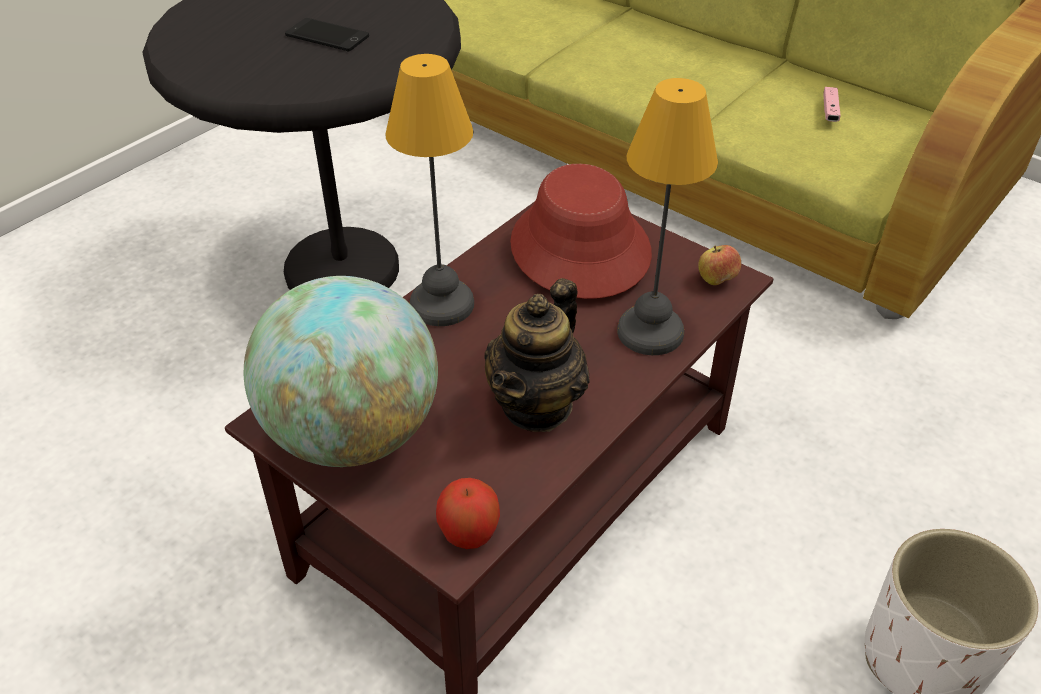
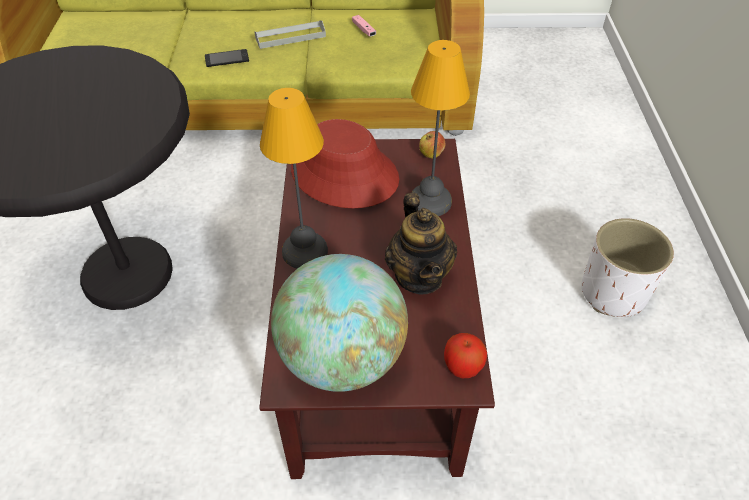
camera: 40 degrees left, 5 degrees up
phone [285,18,369,51] -> phone moved to [205,49,249,67]
none -> grey tray [254,20,326,49]

